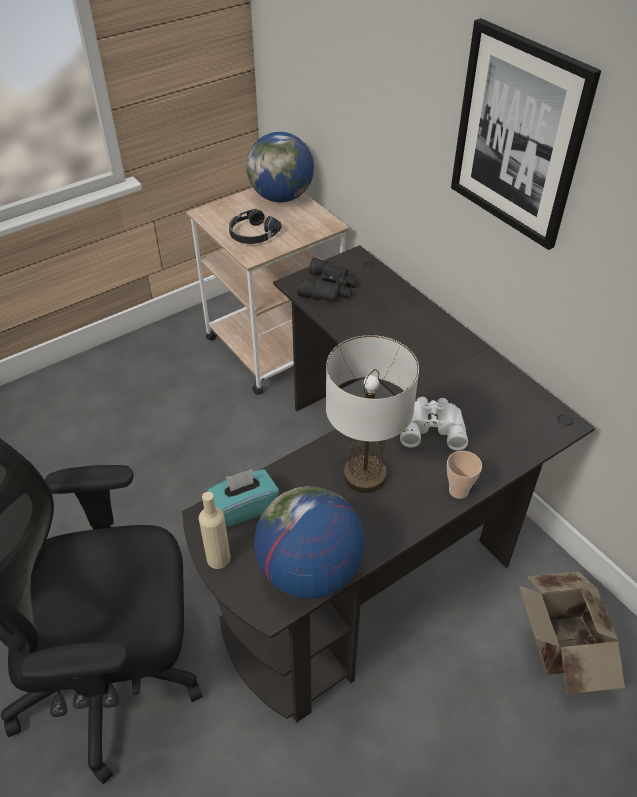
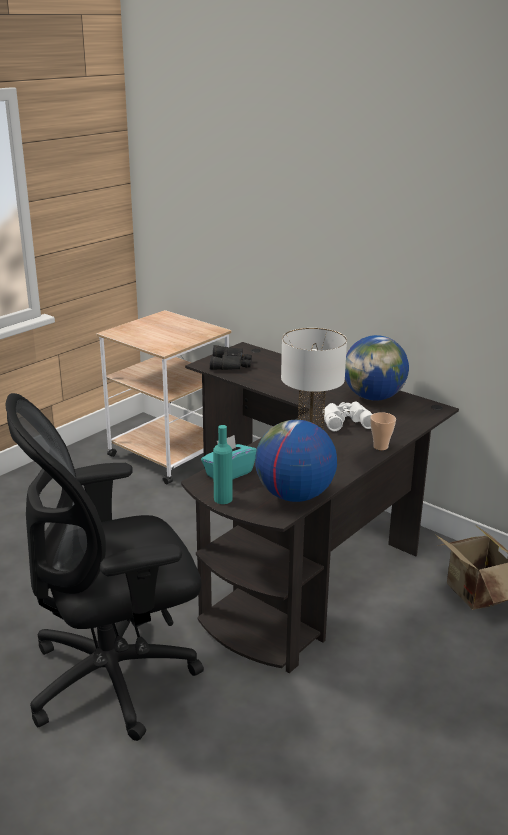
camera: 15 degrees left, 20 degrees down
beige bottle [199,492,231,569] -> turquoise bottle [213,425,233,504]
black headphones [229,209,282,244] -> none
globe [246,132,314,202] -> globe moved to [345,335,409,401]
picture [451,18,601,250] -> none

